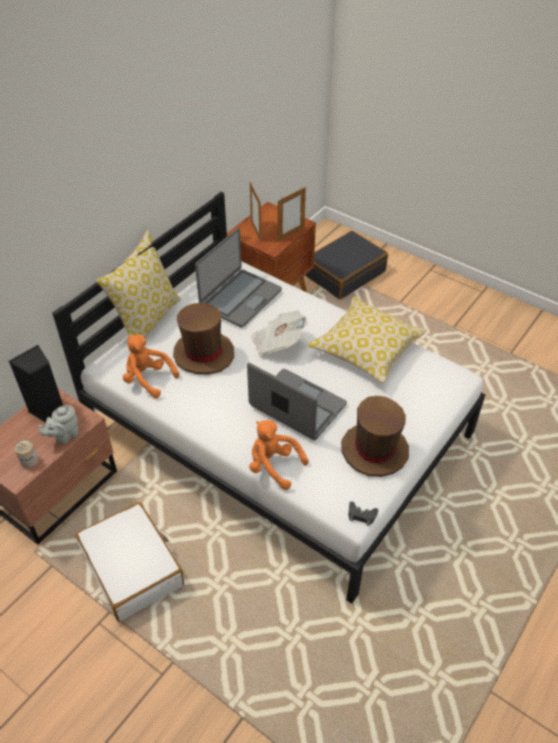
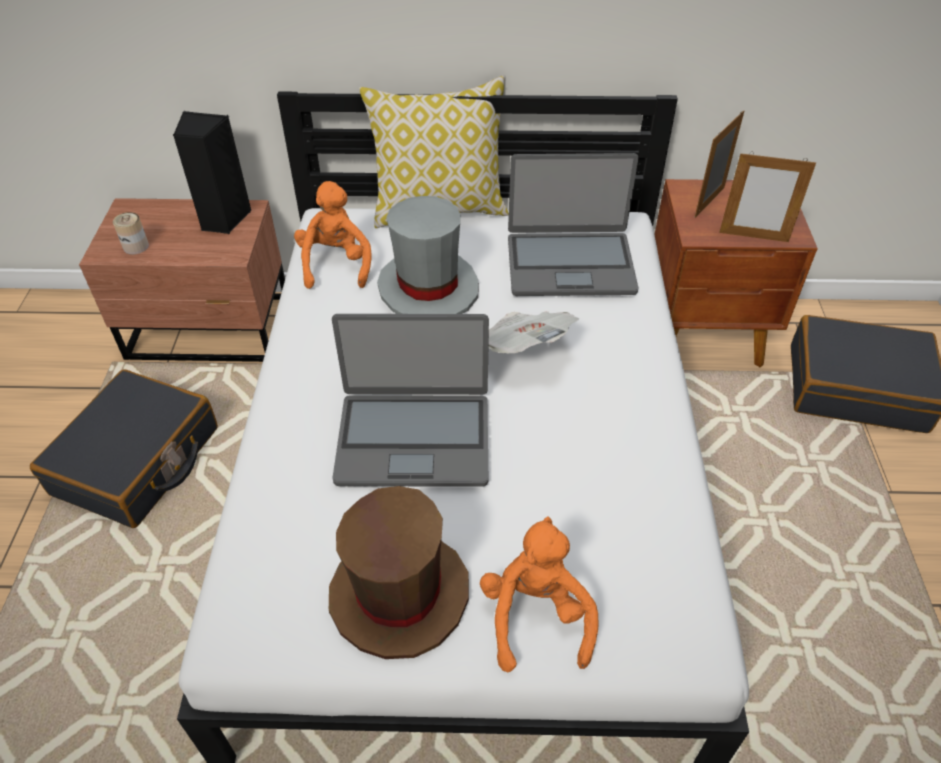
camera: 55 degrees right, 0 degrees up
grey teapot [39,405,78,444] -> none
white suitcase [75,502,184,622] -> black suitcase [30,369,218,528]
brown hat [173,303,234,374] -> grey hat [377,196,479,314]
laptop [247,363,347,440] -> laptop turned 90 degrees clockwise [332,314,489,487]
orange plush toy [249,420,308,490] -> orange plush toy moved to [480,516,598,673]
pillow [307,297,427,383] -> none
black game controller [348,501,378,526] -> none

